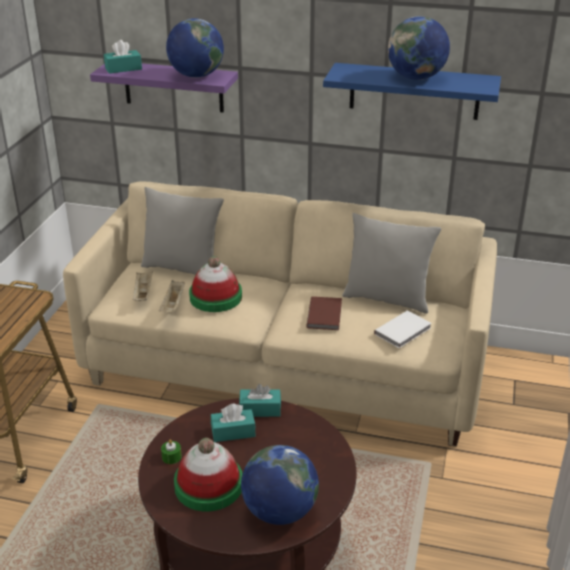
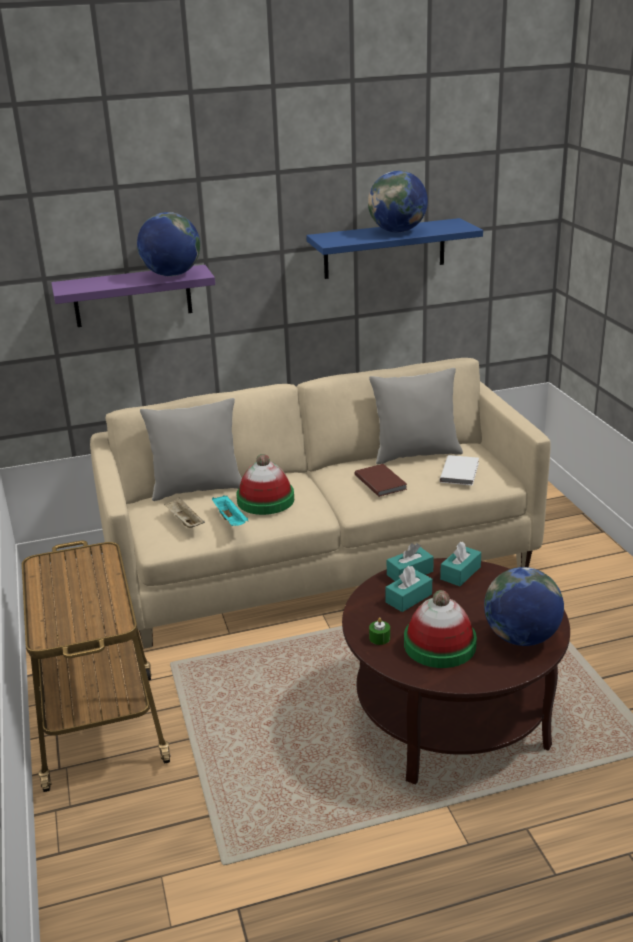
camera: 30 degrees left, 5 degrees down
turquoise tissue box [104,40,142,74] -> turquoise tissue box moved to [440,541,481,586]
beige tray [159,280,185,313] -> turquoise tray [212,495,248,526]

